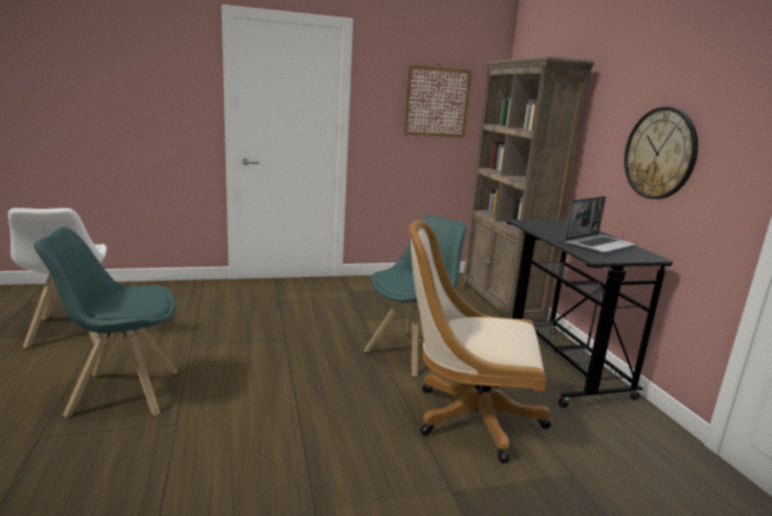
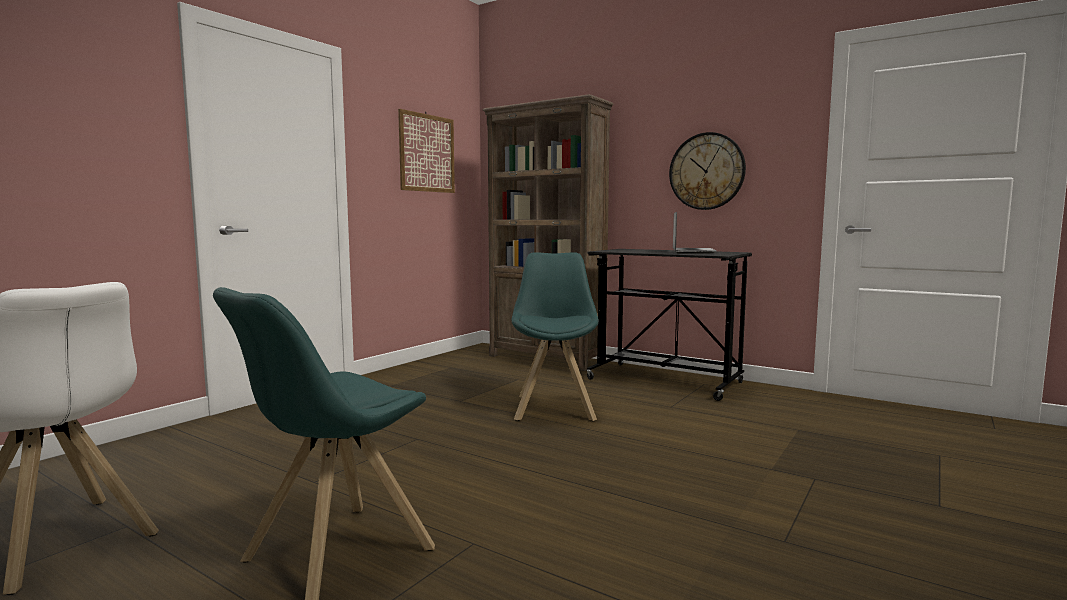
camera: 40 degrees left, 10 degrees down
office chair [409,220,551,463] -> none

